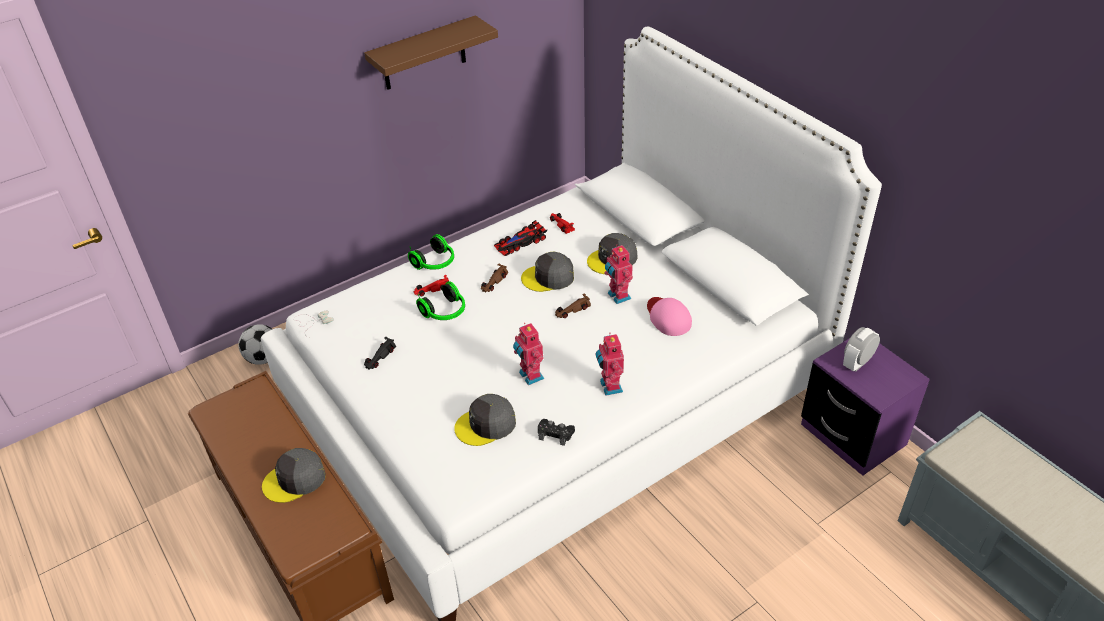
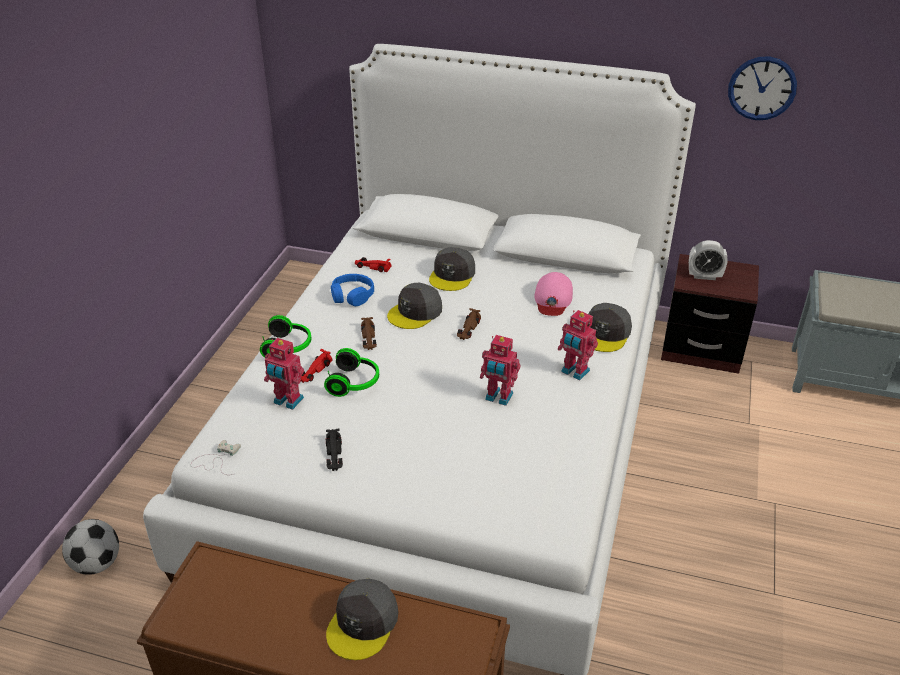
camera: 40 degrees left, 5 degrees down
brown shelf [364,15,498,90] -> none
grey cap [454,394,516,446] -> grey cap moved to [589,303,632,352]
toy car [494,220,547,256] -> blue headphones [331,274,374,306]
black game controller [538,419,575,446] -> none
toy robot [604,244,633,304] -> toy robot moved to [264,338,304,410]
pink cap [647,297,692,336] -> pink cap turned 105 degrees counterclockwise [534,272,573,316]
purple nightstand [801,338,930,476] -> brown nightstand [661,254,759,374]
alarm clock [843,327,880,372] -> alarm clock turned 90 degrees counterclockwise [689,240,728,280]
none -> wall clock [728,56,797,120]

